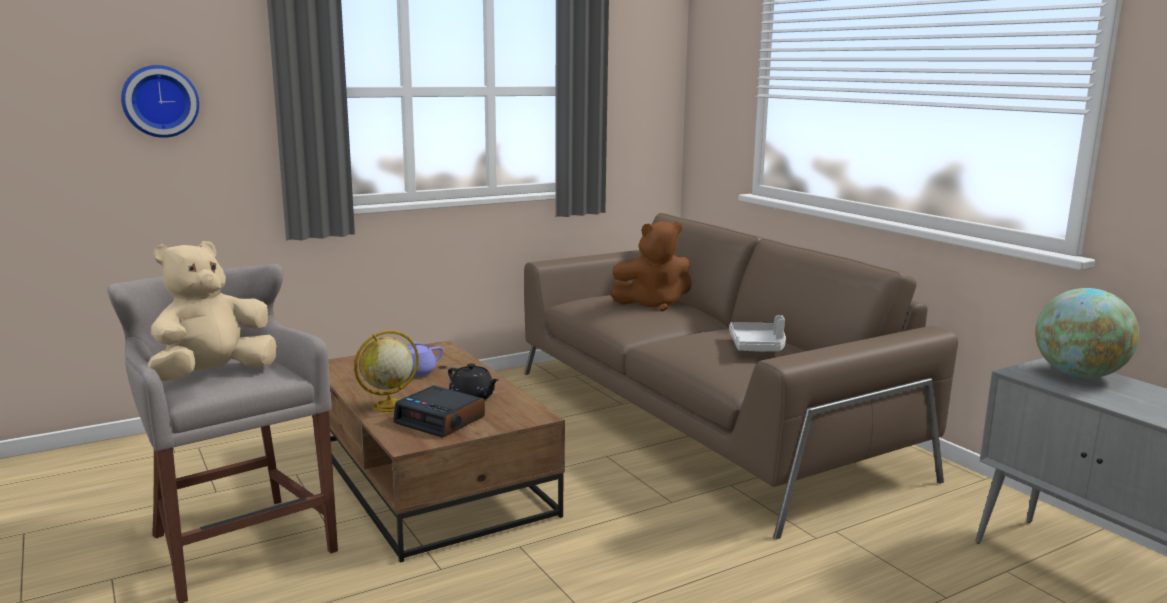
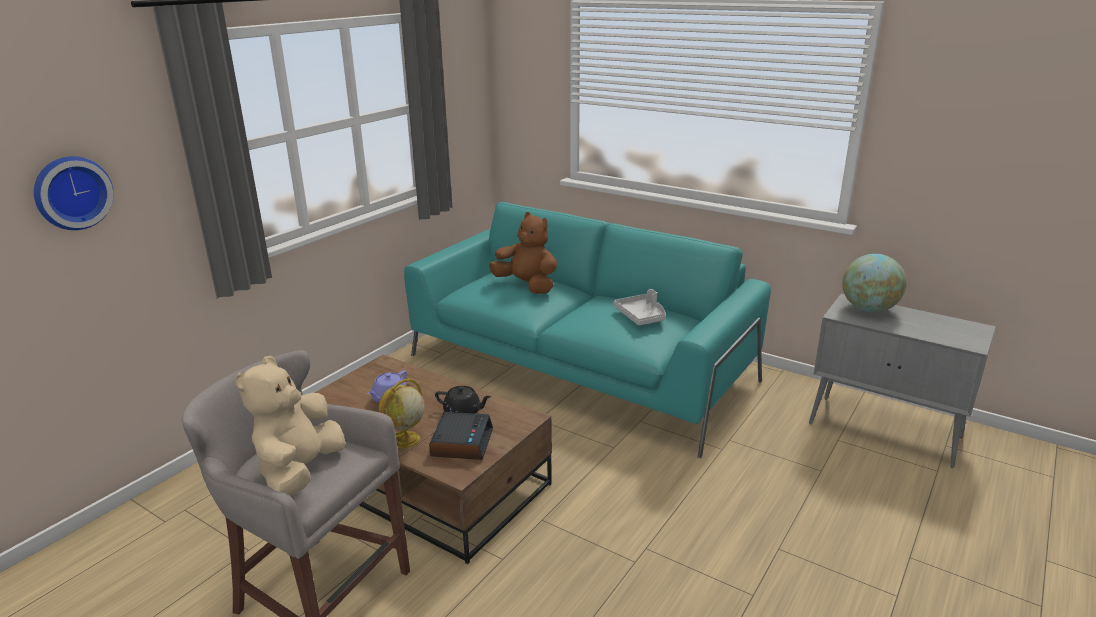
camera: 25 degrees left, 10 degrees up
alarm clock [393,386,485,438] -> alarm clock turned 90 degrees counterclockwise [429,412,493,460]
brown sofa [524,213,958,540] -> turquoise sofa [404,202,771,458]
brown plush toy [610,222,691,311] -> brown plush toy turned 105 degrees counterclockwise [489,212,557,294]

